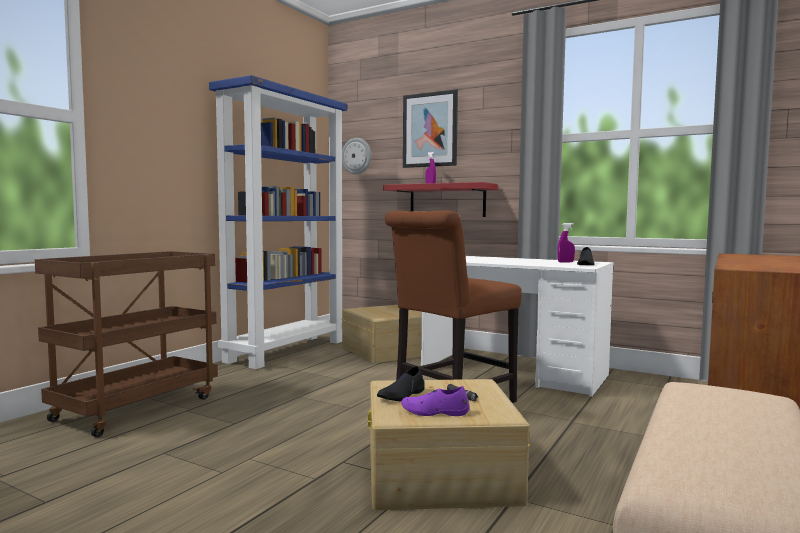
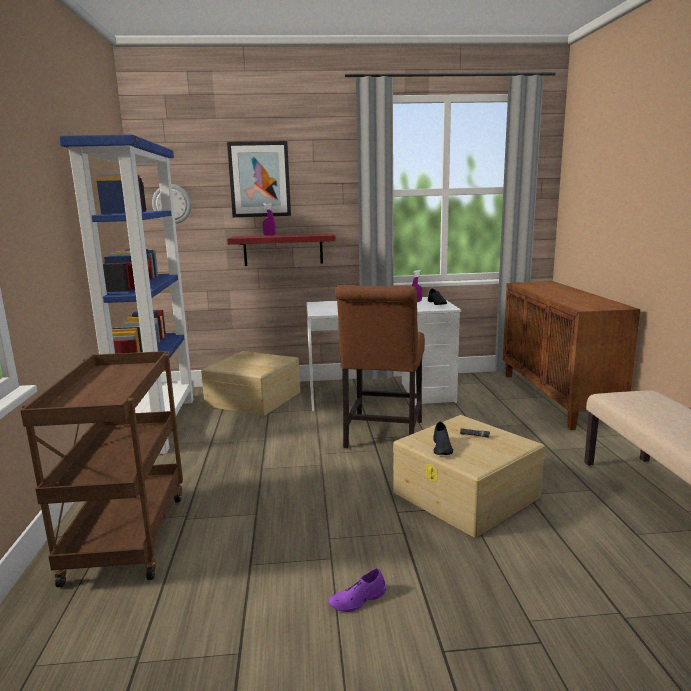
camera: 35 degrees left, 10 degrees up
purple shoe [401,386,470,416] -> purple shoe moved to [328,568,386,612]

